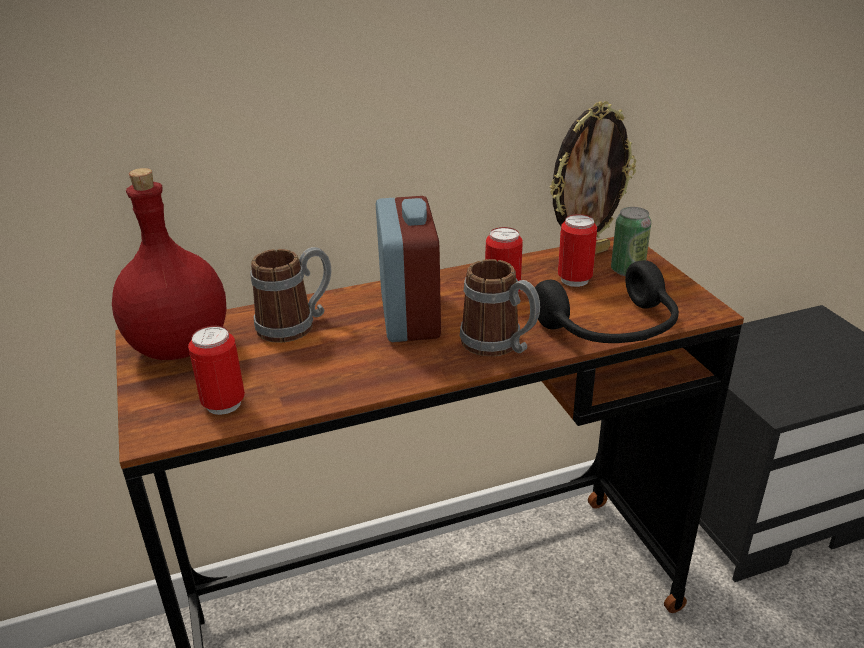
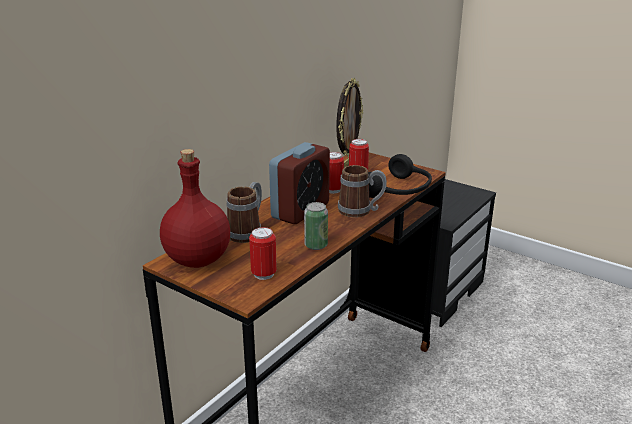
camera: 35 degrees left, 5 degrees down
alarm clock [376,196,441,342] -> alarm clock turned 75 degrees clockwise [269,142,330,224]
can [611,207,651,276] -> can moved to [304,202,328,250]

